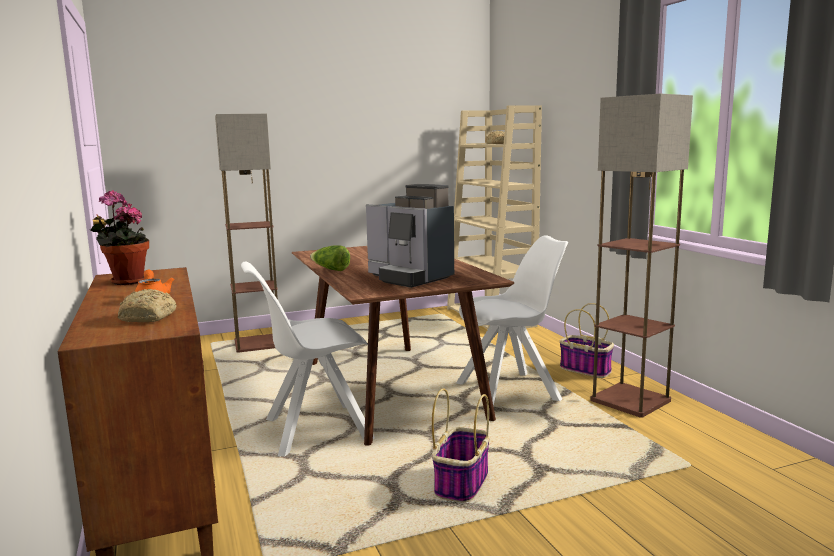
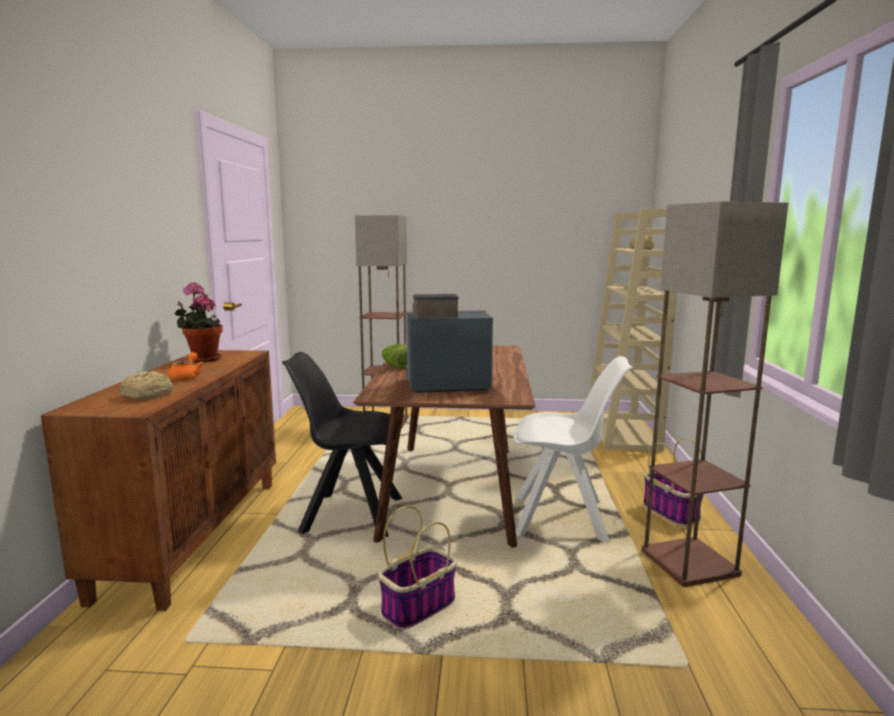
camera: 25 degrees right, 0 degrees up
white chair [241,261,375,457] -> black chair [282,352,402,537]
coffee machine [366,184,454,288] -> coffee machine turned 105 degrees clockwise [407,294,493,393]

